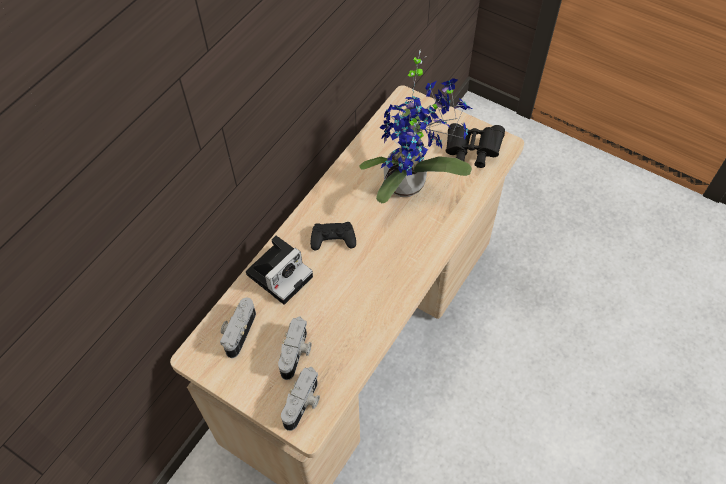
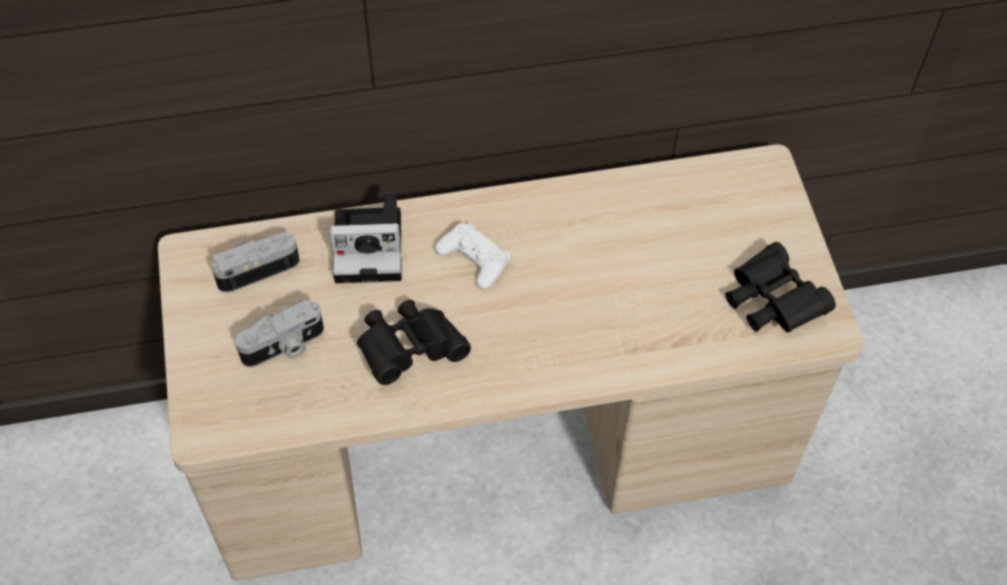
camera: 45 degrees right, 0 degrees up
camera [281,367,320,431] -> none
black game controller [310,222,356,250] -> white game controller [434,223,511,289]
potted plant [360,50,472,203] -> none
none -> black binoculars [357,300,471,385]

